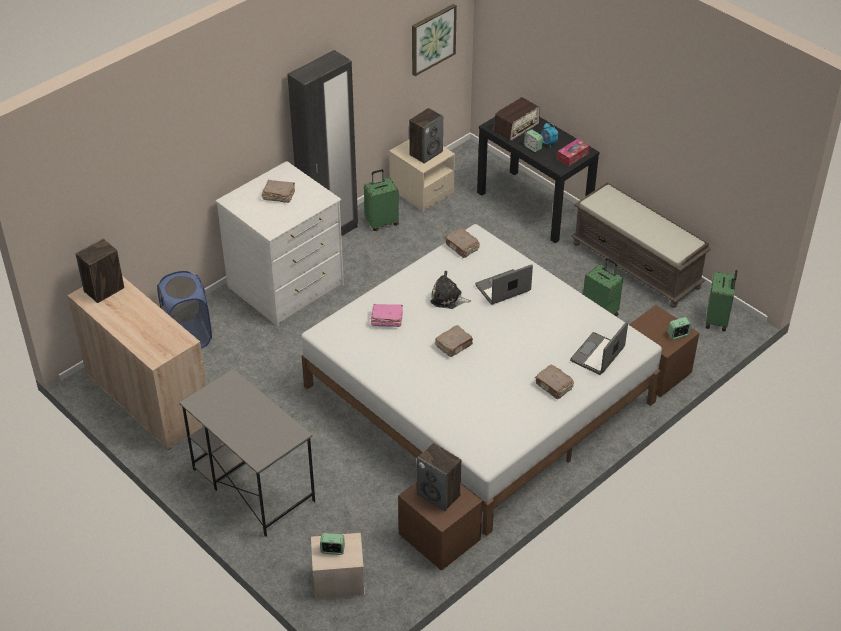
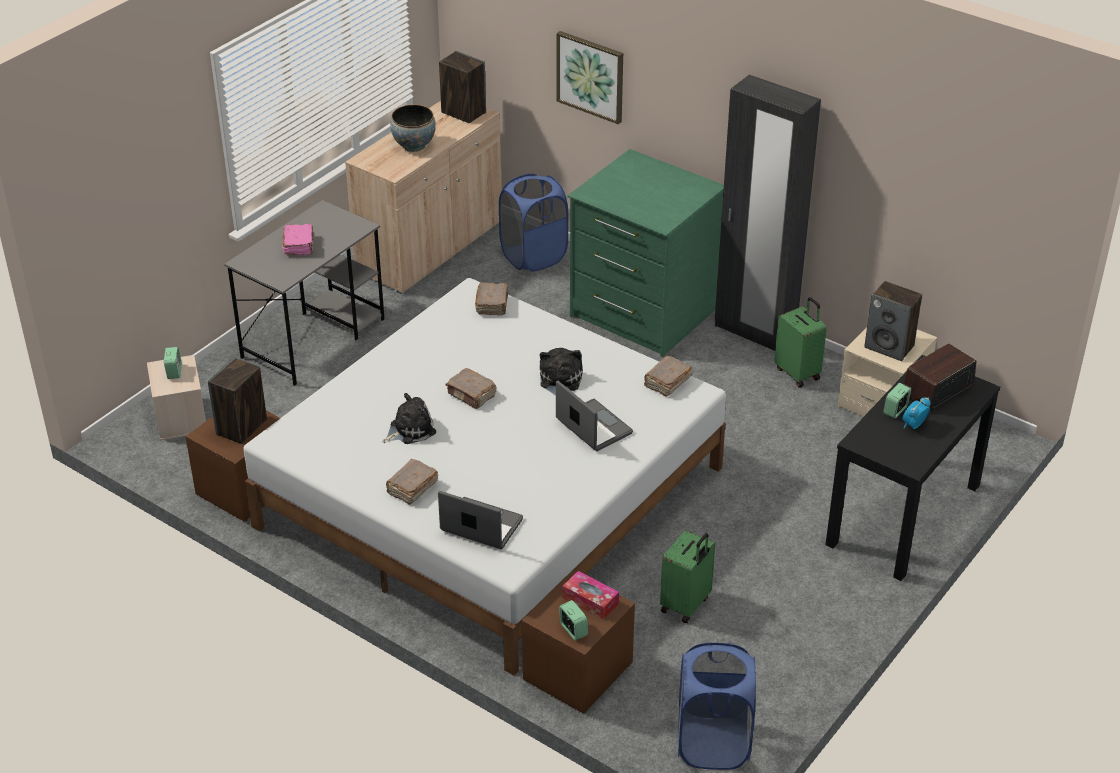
camera: 80 degrees right, 5 degrees down
white dresser [216,161,344,326] -> green dresser [567,149,724,357]
brown book [262,180,295,203] -> brown book moved to [475,282,508,315]
pink book [371,304,403,327] -> pink book moved to [282,224,314,255]
picture [412,4,457,76] -> picture moved to [556,31,623,124]
radio [493,97,539,141] -> radio turned 105 degrees clockwise [904,344,976,412]
tissue box [557,139,590,166] -> tissue box moved to [563,571,619,620]
brown bench [571,182,711,308] -> none
green suitcase [706,270,737,331] -> blue laundry basket [678,642,756,770]
none -> plush toy [383,393,436,444]
none -> bowl [391,105,436,152]

